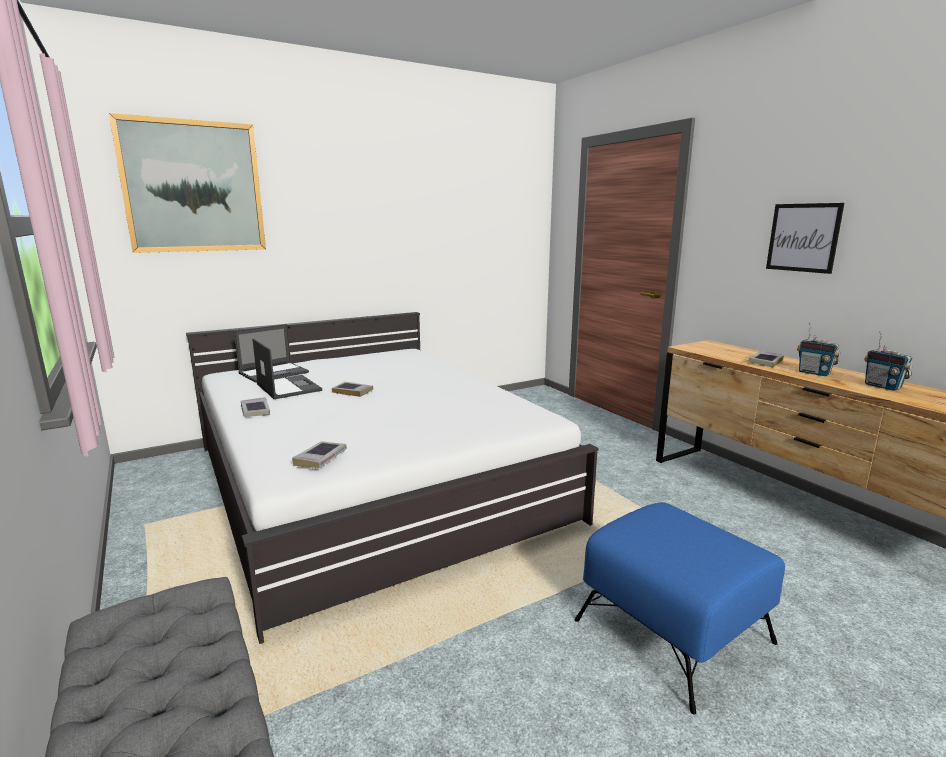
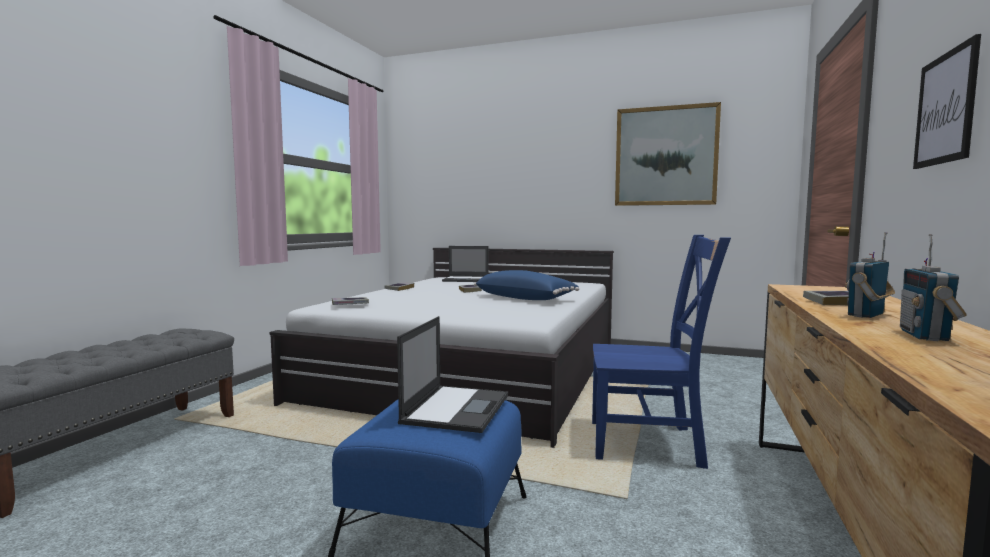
camera: 50 degrees right, 10 degrees down
picture [109,113,266,253] -> picture moved to [615,102,721,206]
laptop [252,338,322,399] -> laptop moved to [397,316,508,433]
radio [797,323,841,376] -> radio turned 45 degrees clockwise [845,232,895,318]
none -> blue pillow [474,270,579,300]
none -> blue chair [592,235,731,469]

